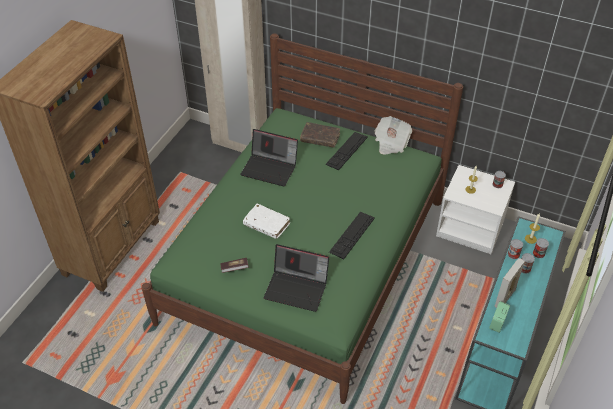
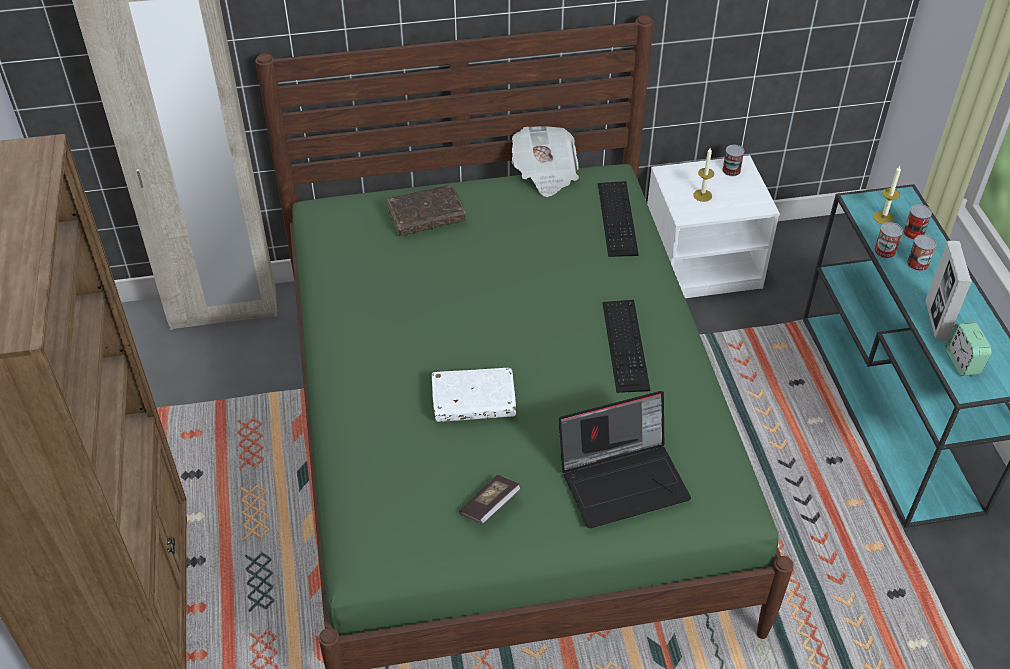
camera: 35 degrees left, 0 degrees up
laptop [240,129,298,186] -> none
keyboard [325,132,368,170] -> keyboard moved to [598,181,639,257]

